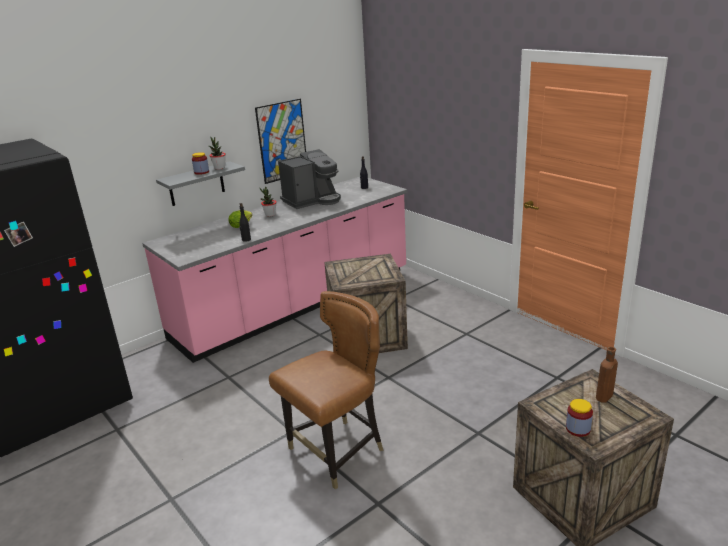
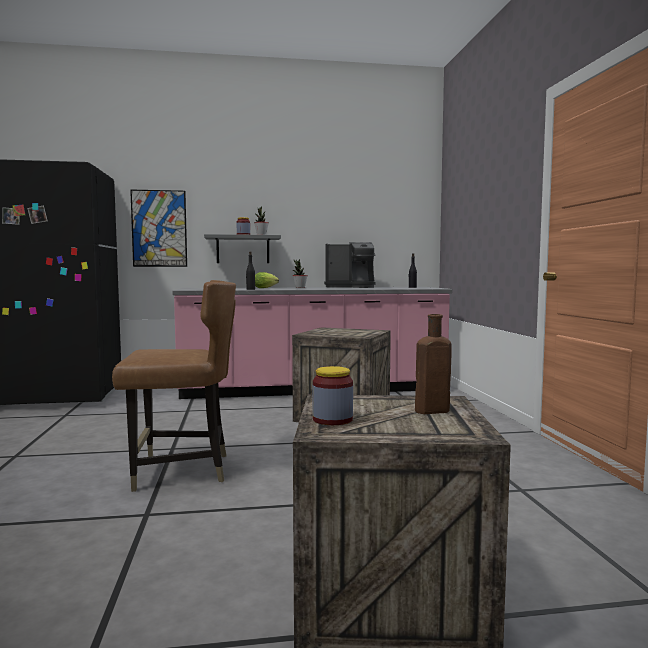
camera: 30 degrees right, 20 degrees down
picture [255,99,306,184] -> picture moved to [130,189,187,267]

